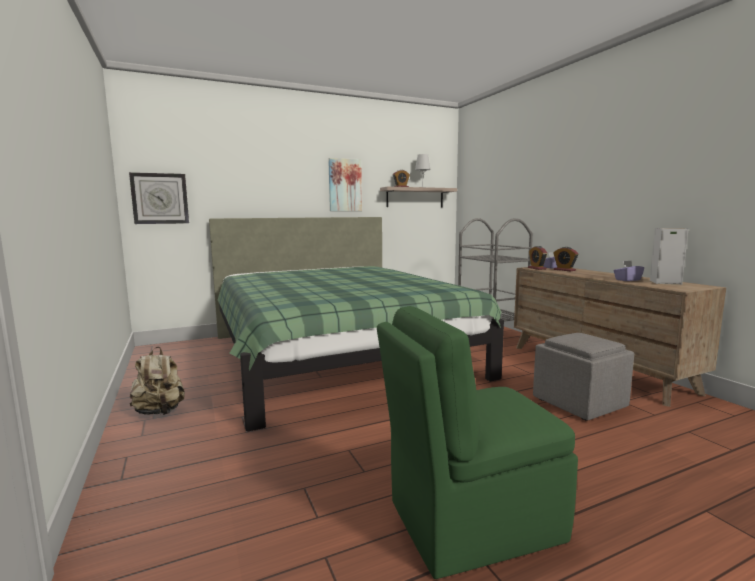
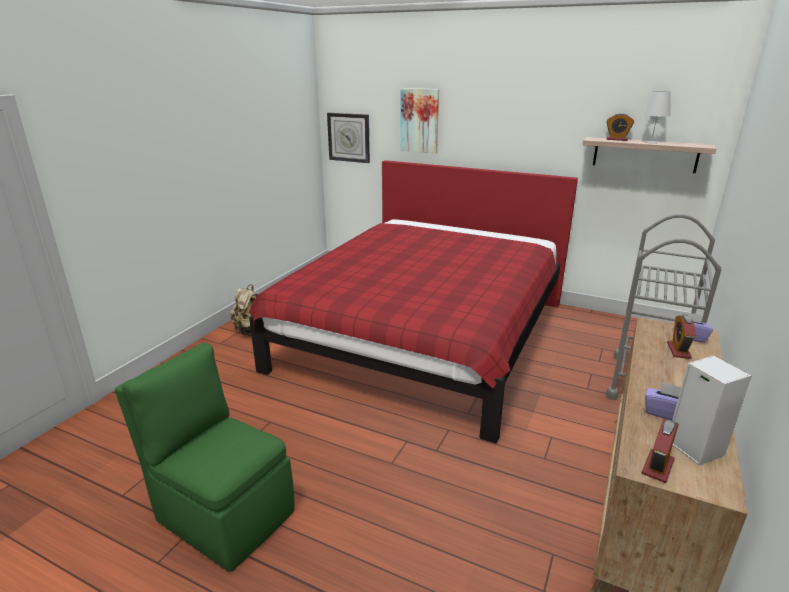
camera: 50 degrees right, 15 degrees up
green bed [209,217,504,432] -> red bed [249,160,578,443]
picture [328,158,362,211] -> picture moved to [400,88,439,154]
alarm clock [528,246,547,270] -> alarm clock moved to [642,419,679,483]
grey ottoman [533,333,634,421] -> none

